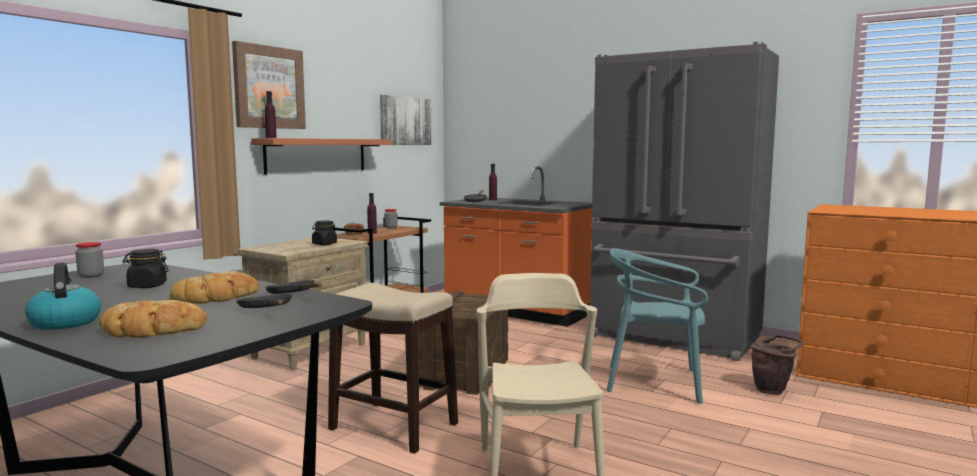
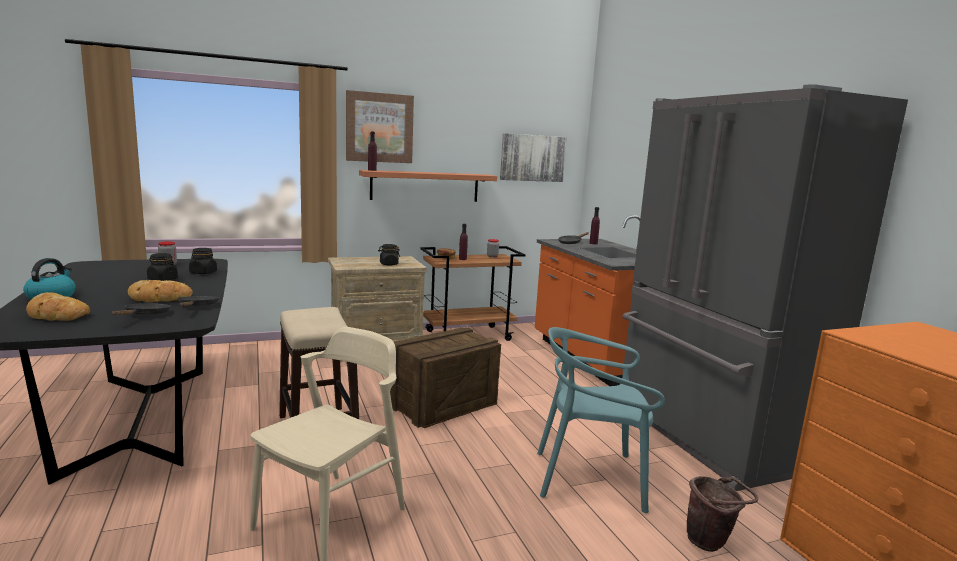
camera: 35 degrees right, 5 degrees up
turquoise chair [606,248,708,404] -> turquoise chair turned 45 degrees counterclockwise [537,327,665,513]
none -> black jar [189,248,217,274]

